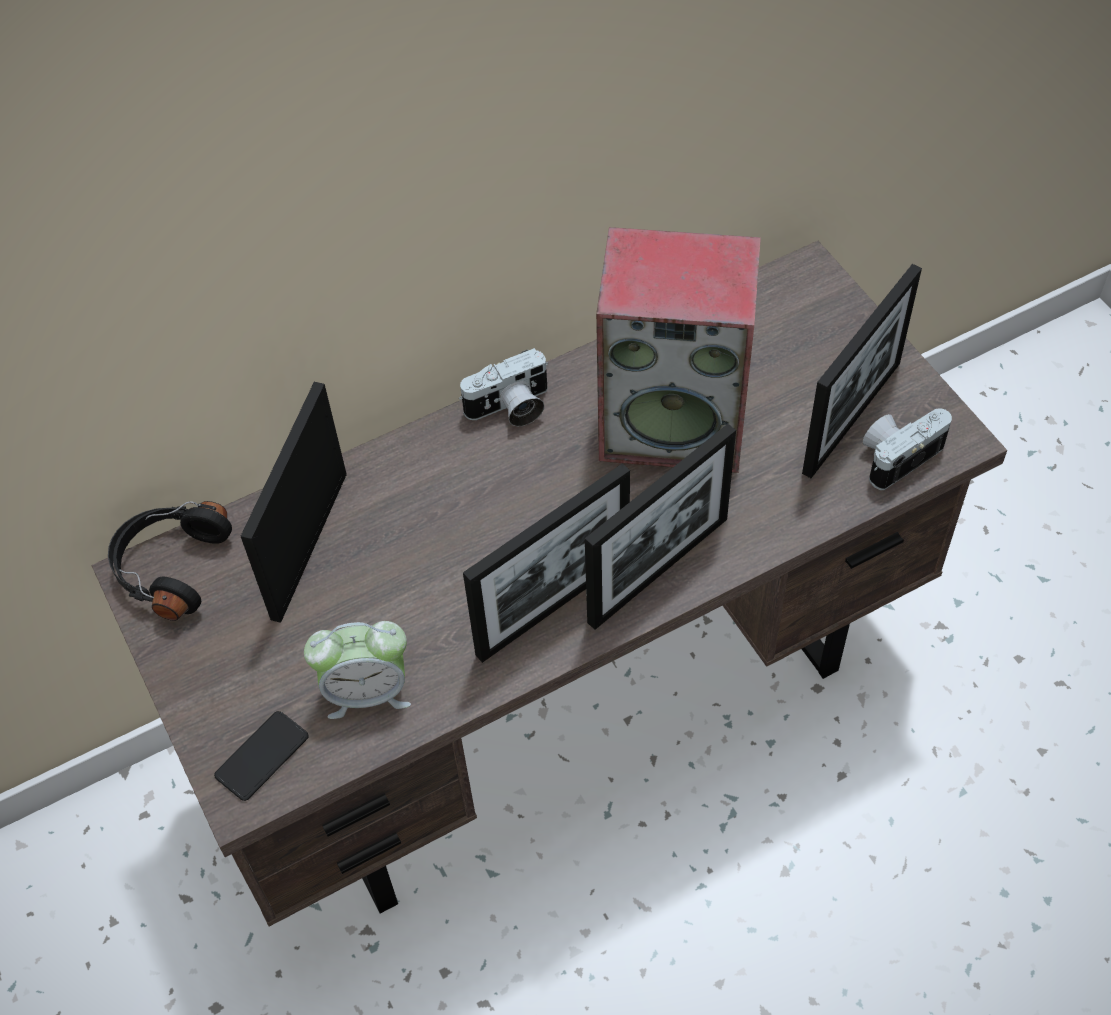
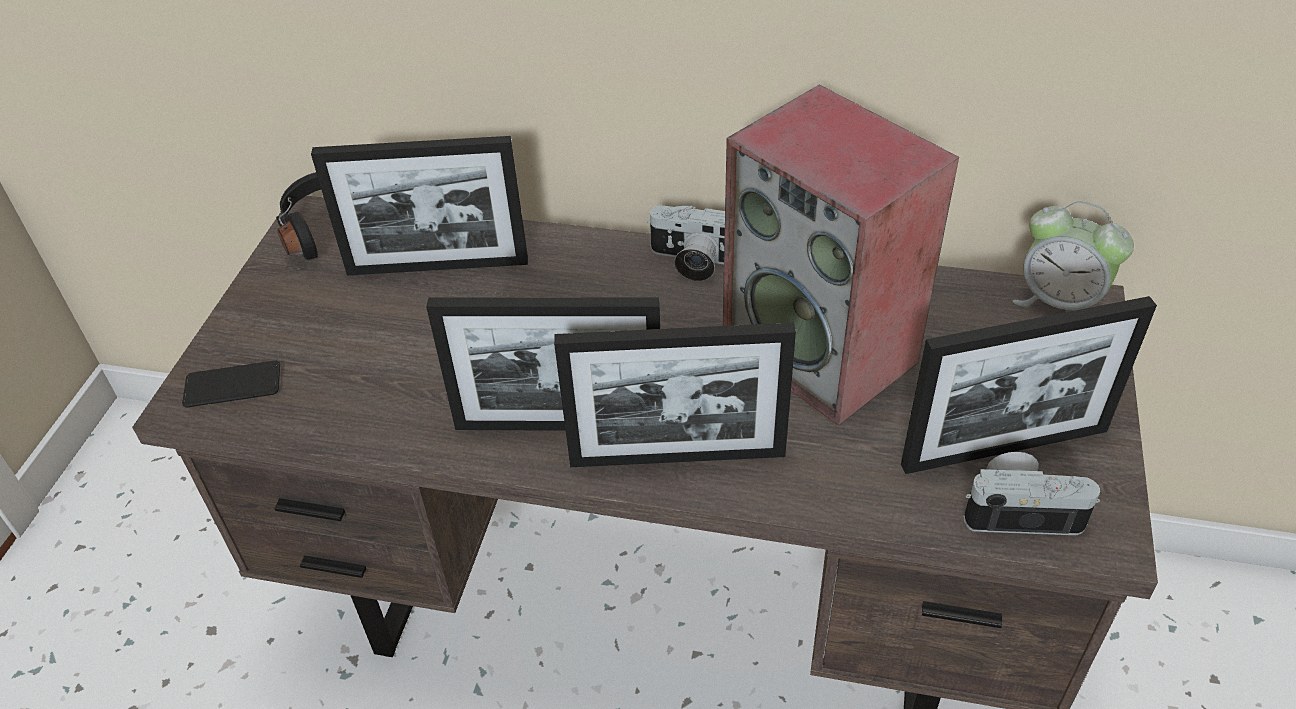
camera: 40 degrees right, 10 degrees down
picture frame [241,382,347,623] -> picture frame turned 150 degrees counterclockwise [311,136,528,275]
alarm clock [304,621,411,719] -> alarm clock moved to [1013,201,1134,310]

